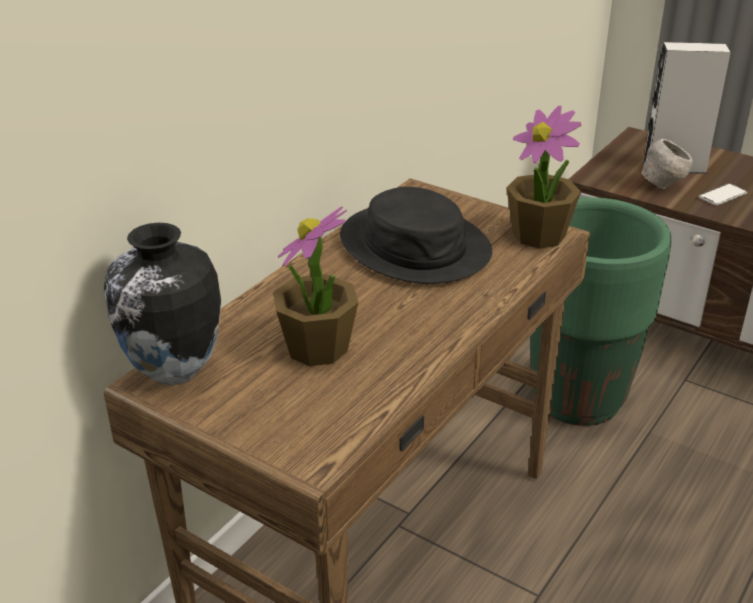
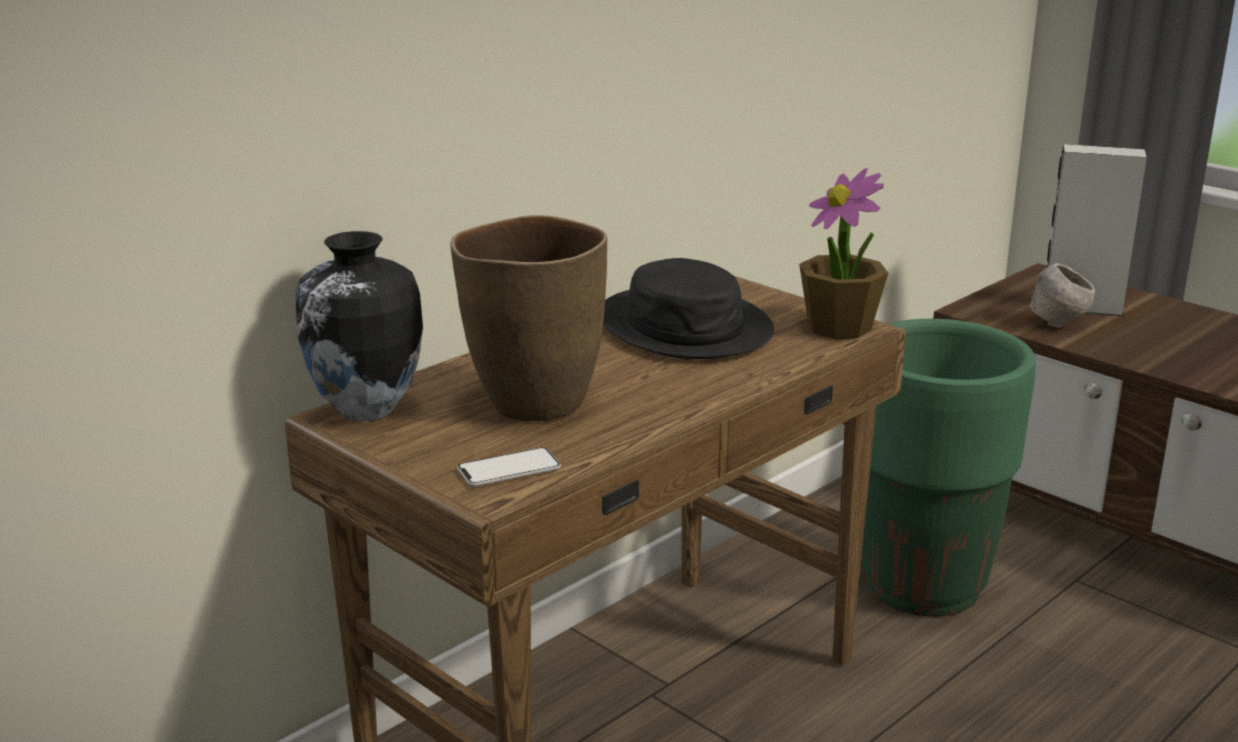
camera: 10 degrees right, 10 degrees down
potted plant [273,207,358,366] -> brown vase [450,215,608,421]
phone [699,183,747,206] -> phone moved to [457,447,561,487]

